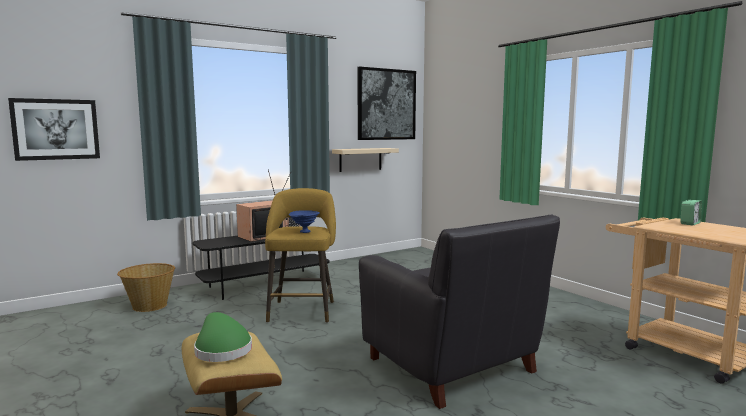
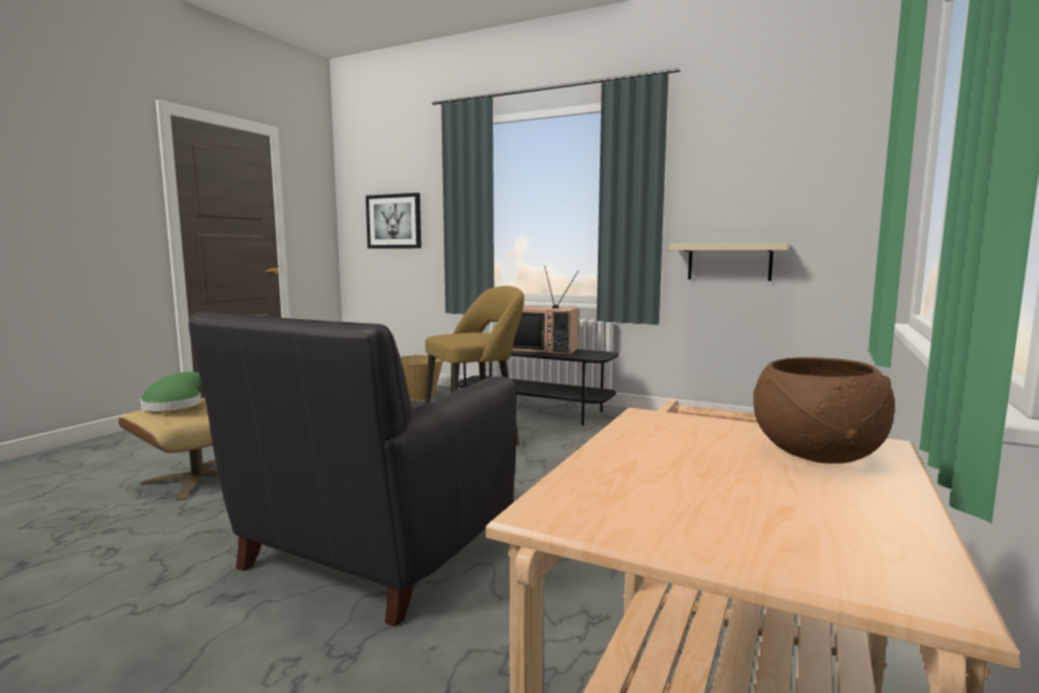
camera: 60 degrees right, 0 degrees up
blue bowl [289,210,320,233] -> none
picture [357,66,416,140] -> none
alarm clock [681,200,702,225] -> brown bowl [753,357,895,464]

